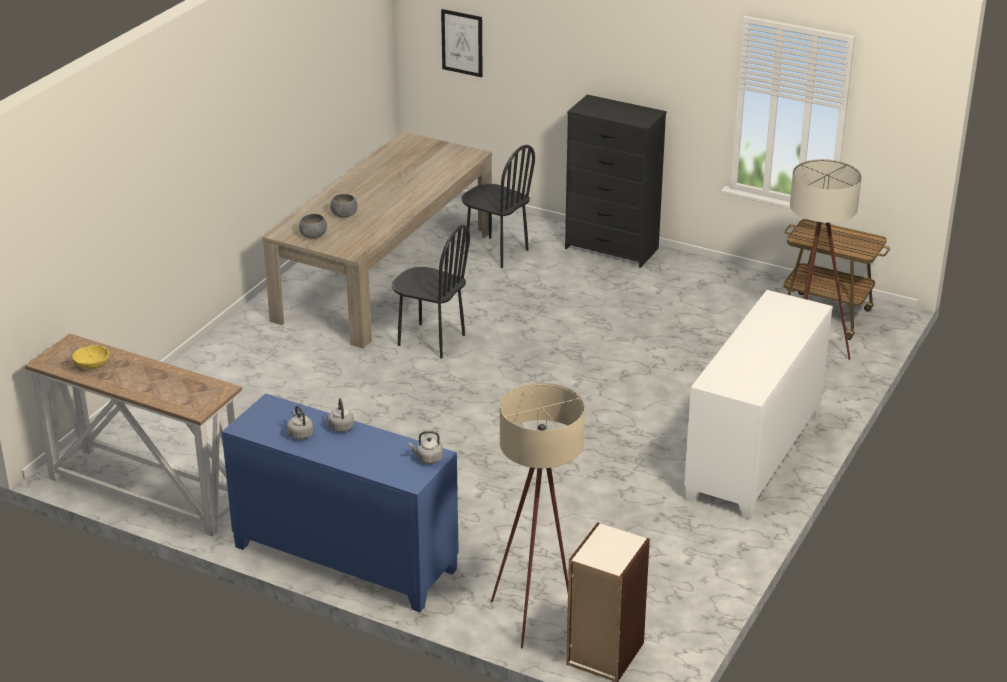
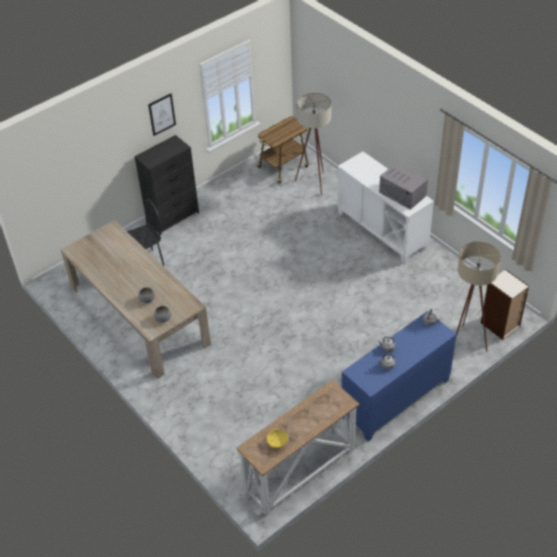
camera: 65 degrees left, 15 degrees up
black chair [392,225,470,359] -> none
picture [441,9,482,77] -> picture moved to [148,93,176,136]
none -> grey microwave [379,163,428,210]

